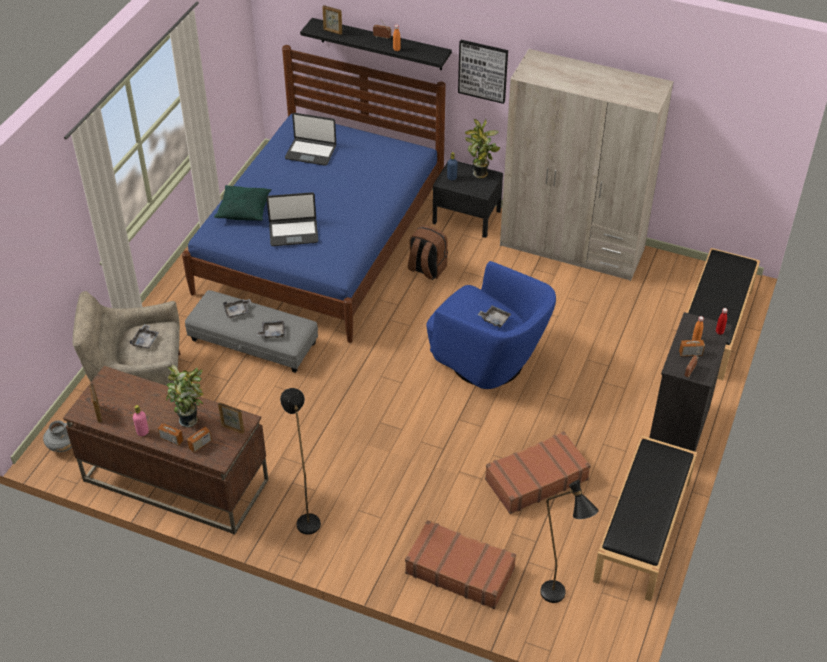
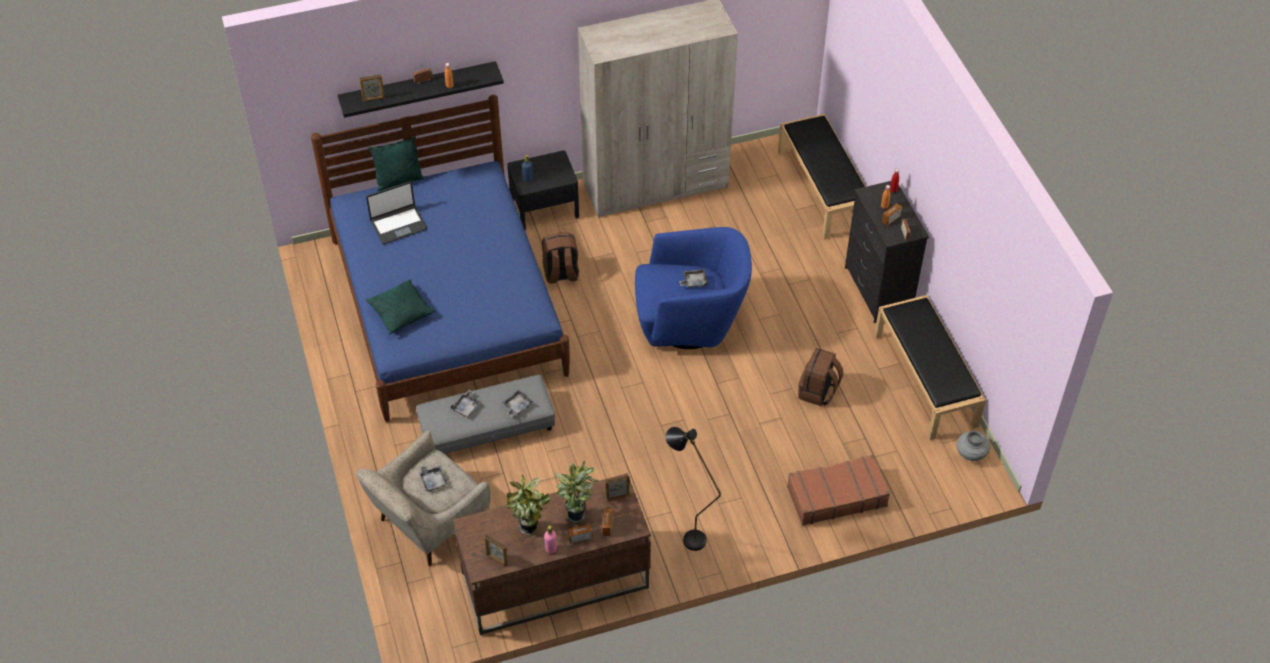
camera: 40 degrees left, 5 degrees up
grey vase [43,420,72,452] -> grey vase moved to [957,430,990,461]
laptop [267,192,318,246] -> none
picture [458,40,508,104] -> none
potted plant [465,118,500,178] -> potted plant moved to [506,475,551,535]
brown suitcase [485,431,591,514] -> brown backpack [798,348,843,406]
black floor lamp [540,480,599,603] -> none
none -> green pillow [369,136,424,191]

